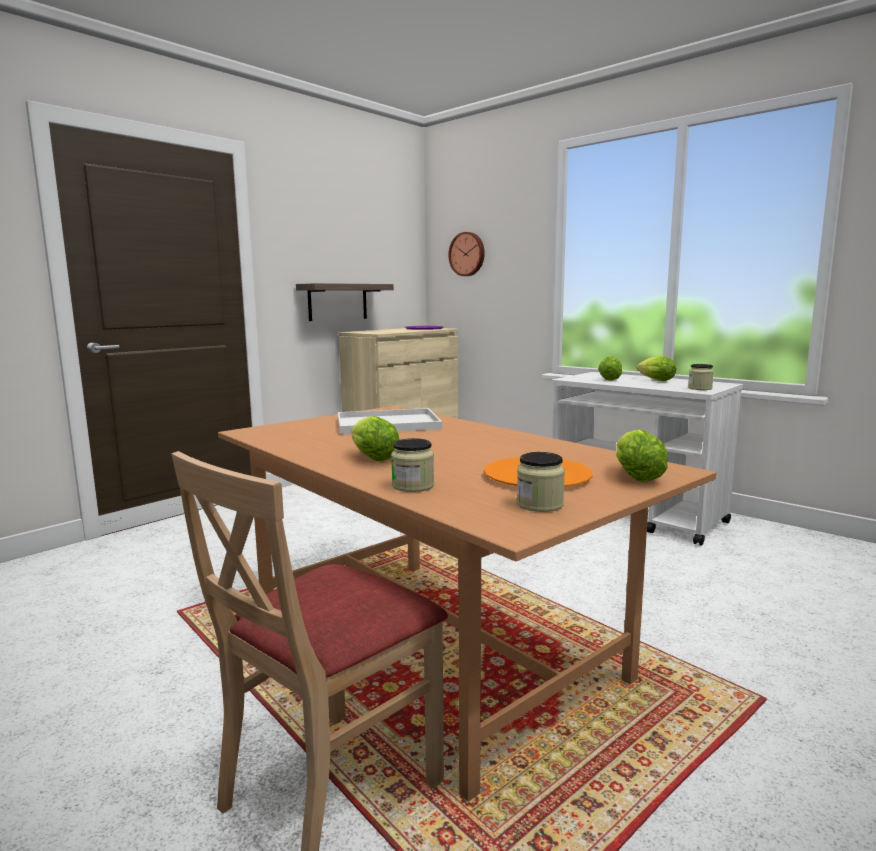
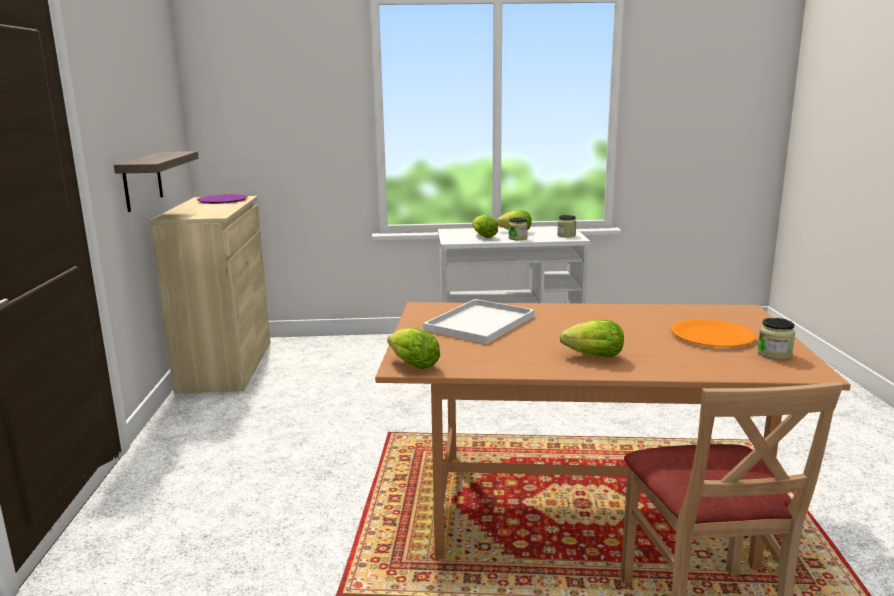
camera: 45 degrees left, 5 degrees up
jar [391,438,434,492] -> jar moved to [509,218,528,240]
wall clock [448,232,485,276] -> none
lettuce [616,429,668,482] -> lettuce moved to [387,328,440,369]

